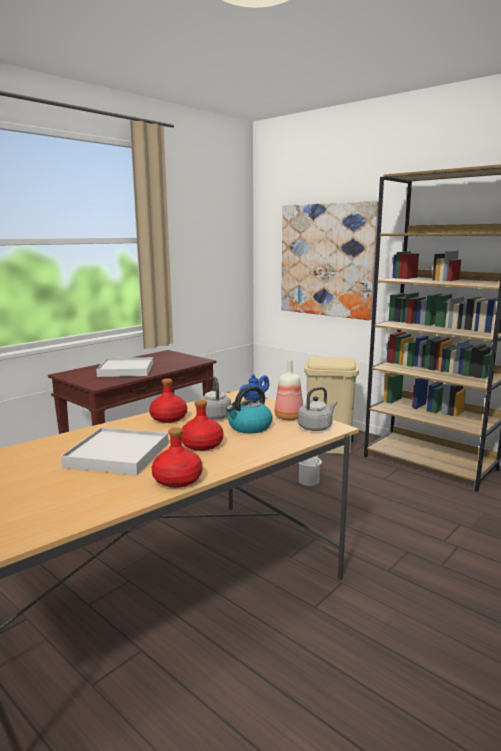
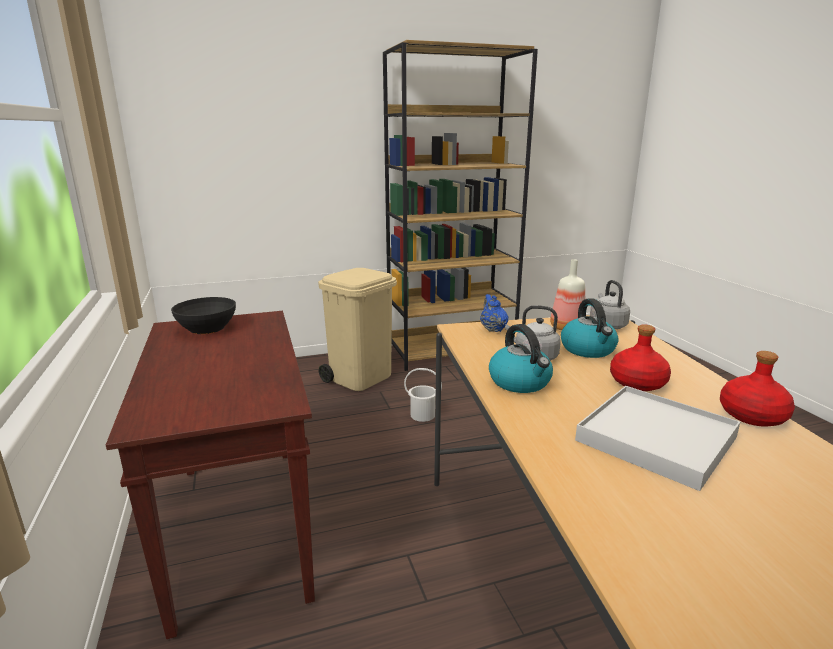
camera: 60 degrees left, 5 degrees up
white tray [96,357,153,377] -> none
red bottle [149,379,187,423] -> kettle [489,324,553,393]
picture [281,201,379,320] -> none
none -> black bowl [171,297,236,334]

